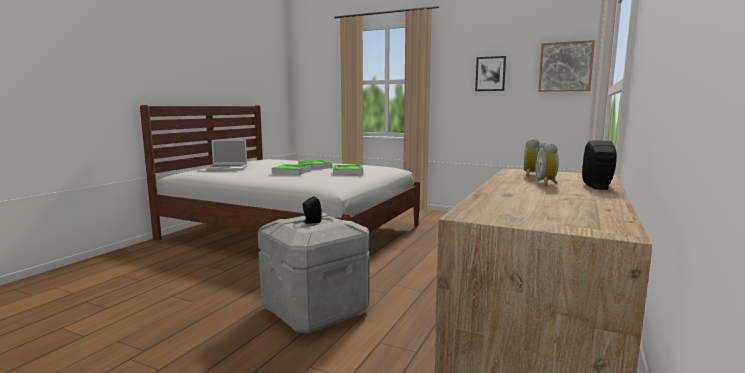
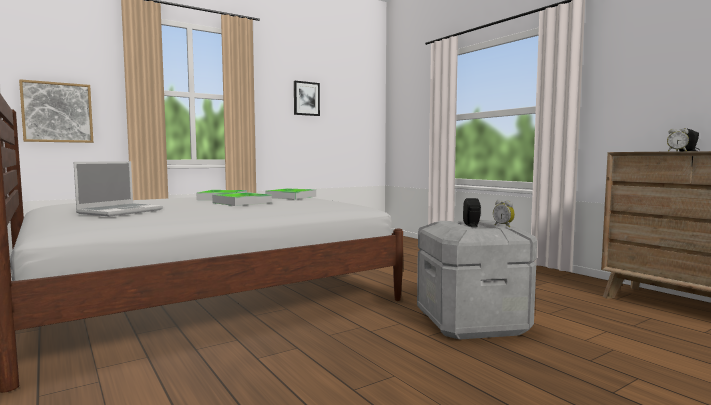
camera: 60 degrees left, 5 degrees down
alarm clock [524,138,540,176] -> alarm clock moved to [493,200,515,227]
picture [538,40,595,92] -> picture moved to [19,79,93,143]

